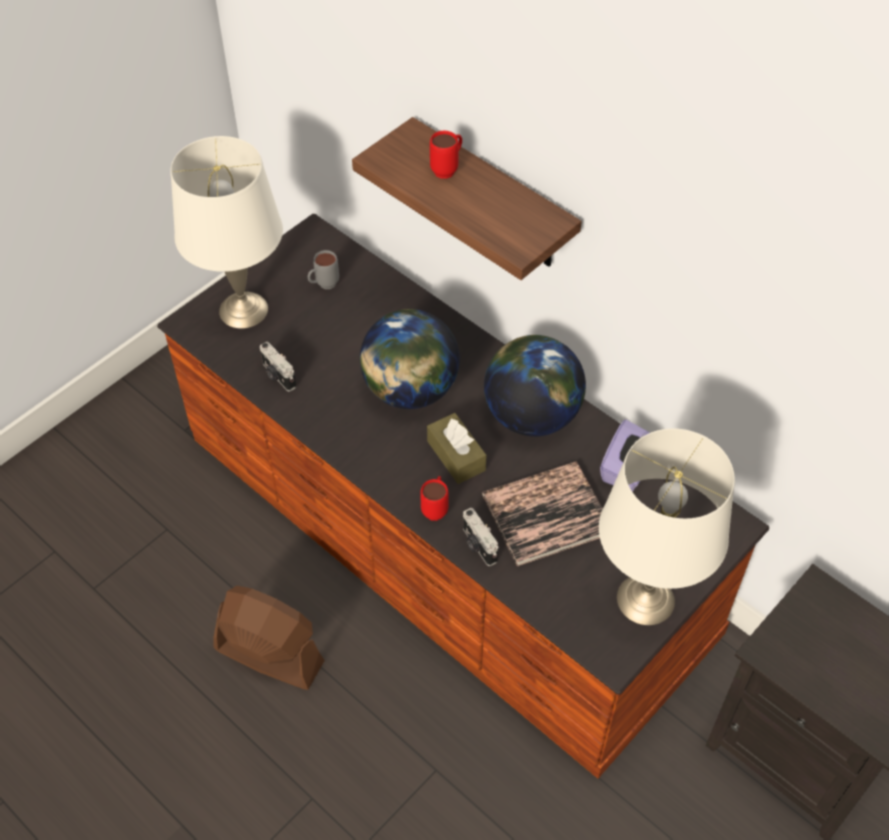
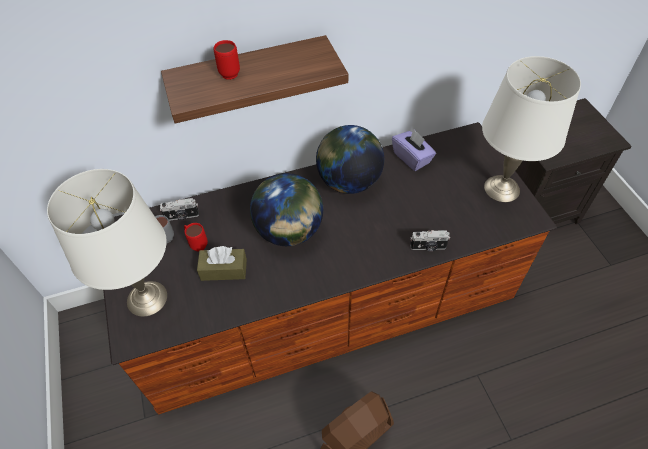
camera: 60 degrees left, 0 degrees up
camera [260,342,296,392] -> camera moved to [160,198,199,221]
red mug [420,476,448,521] -> red mug moved to [184,223,208,252]
brown tissue box [427,413,486,484] -> brown tissue box moved to [197,246,247,281]
book [482,462,603,566] -> none

